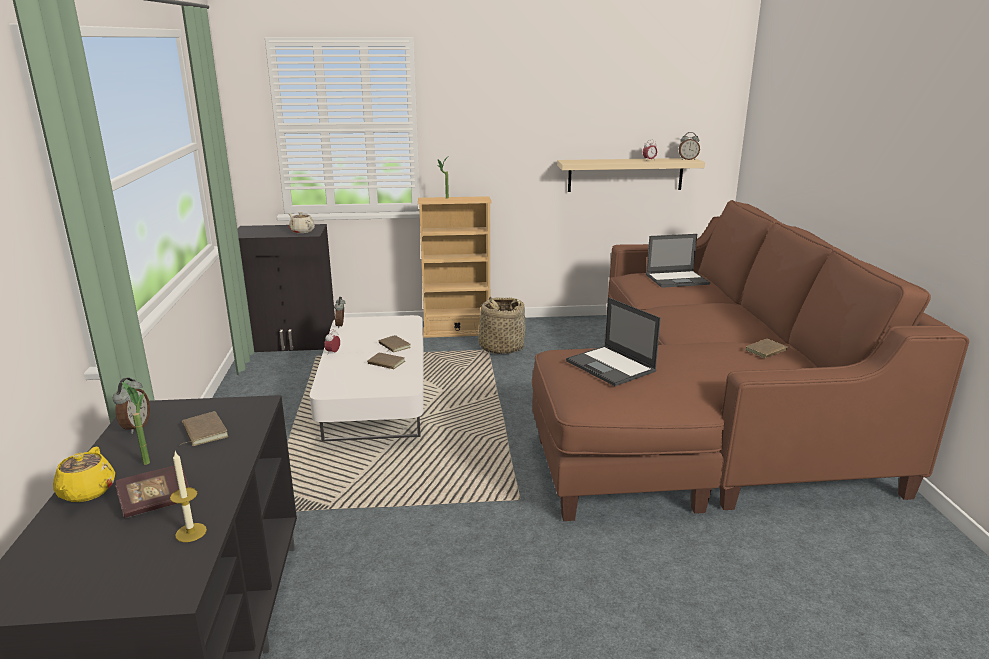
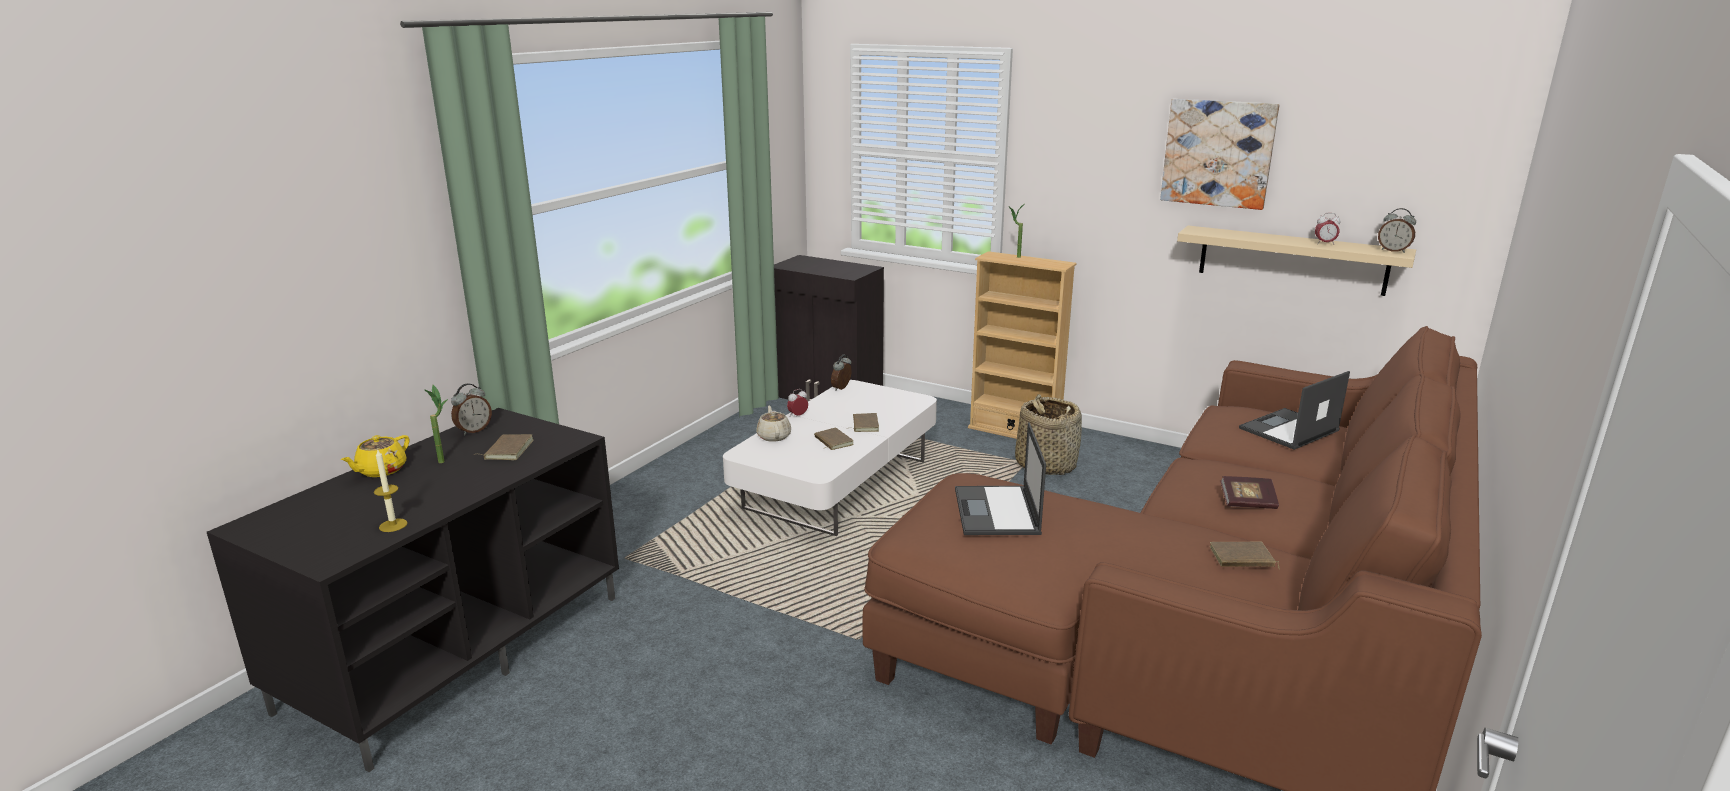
camera: 35 degrees right, 0 degrees up
book [115,466,189,518] -> book moved to [1220,476,1279,509]
beige teapot [288,212,315,233] -> beige teapot moved to [756,406,791,442]
laptop [646,234,710,288] -> laptop turned 120 degrees clockwise [1239,371,1350,450]
none -> picture [1160,99,1280,210]

